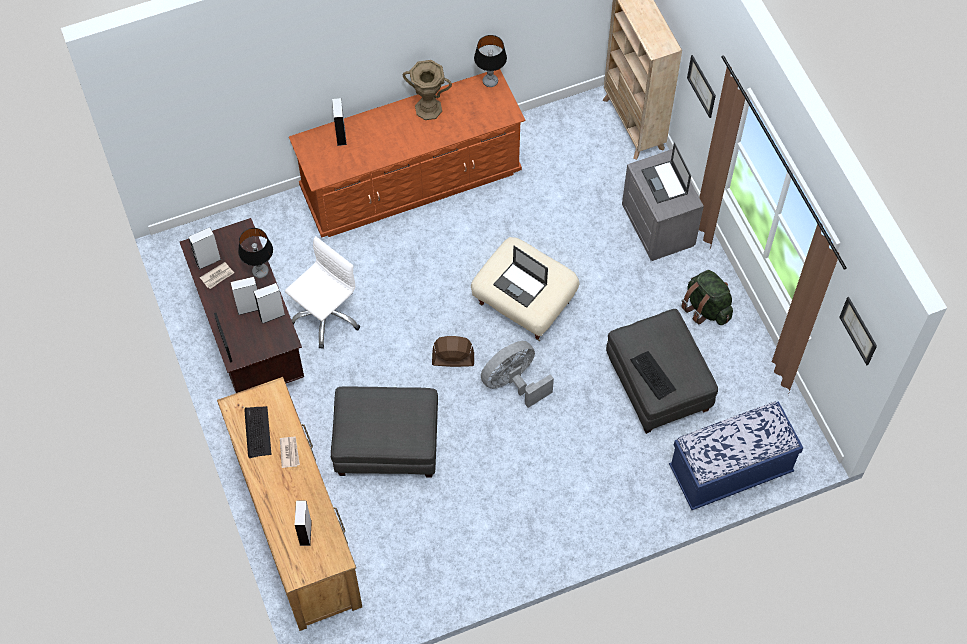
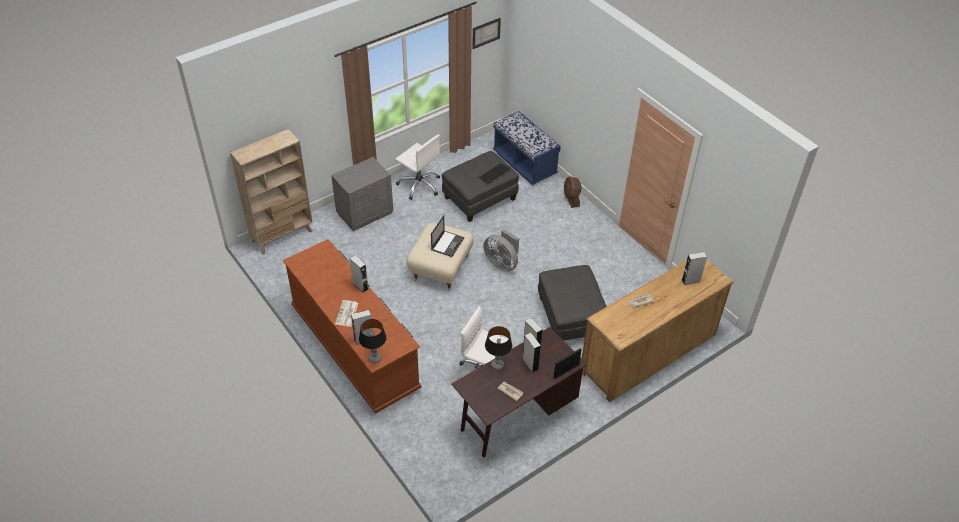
camera: 105 degrees left, 15 degrees down
grey speaker [188,227,221,270] -> grey speaker moved to [349,255,369,293]
keyboard [245,406,271,458] -> none
brown vase [403,60,452,120] -> none
brown fan [432,336,474,367] -> brown fan moved to [564,176,581,208]
table lamp [474,35,507,87] -> table lamp moved to [359,319,387,363]
laptop [642,143,691,204] -> none
green backpack [682,270,733,325] -> white office chair [396,134,440,200]
picture [687,55,716,118] -> none
none -> newspaper [335,300,358,327]

